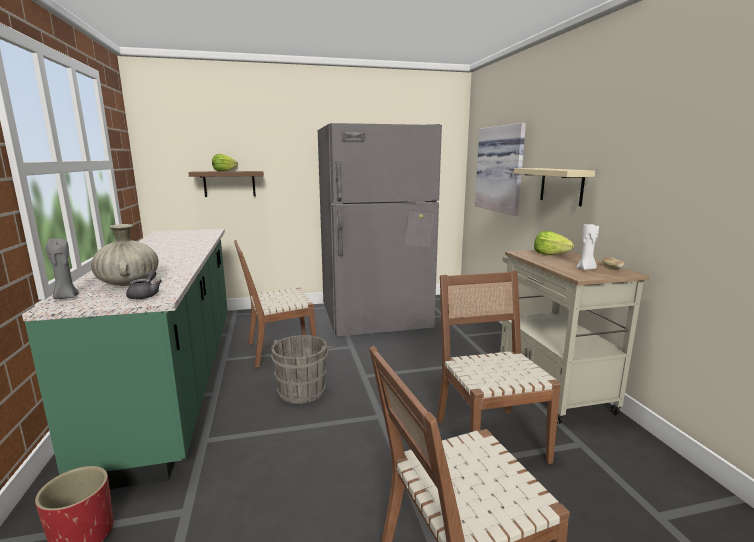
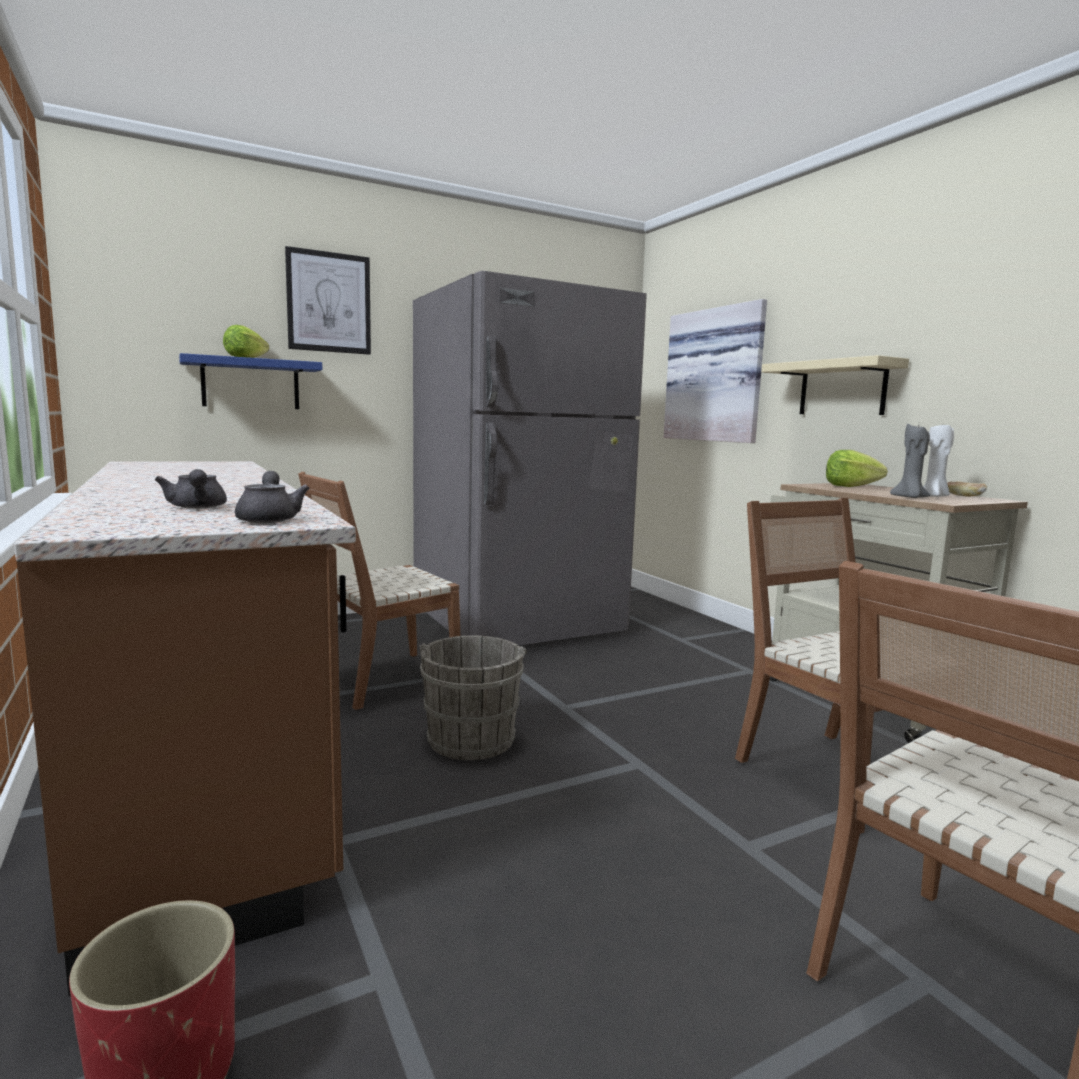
camera: 15 degrees left, 5 degrees down
green counter [22,229,228,489] -> brown counter [14,461,356,996]
grey candle [46,237,79,299] -> grey candle moved to [890,424,930,498]
beige vase [91,224,159,286] -> grey teapot [154,469,227,509]
brown shelf [188,171,264,197] -> blue shelf [179,353,322,409]
none -> picture [285,246,371,355]

